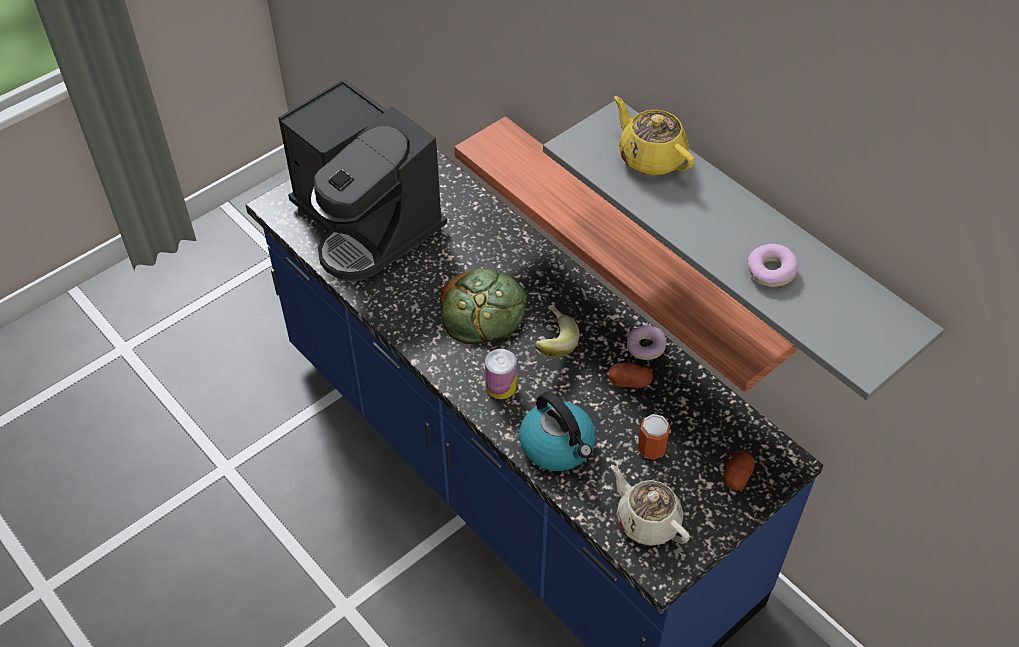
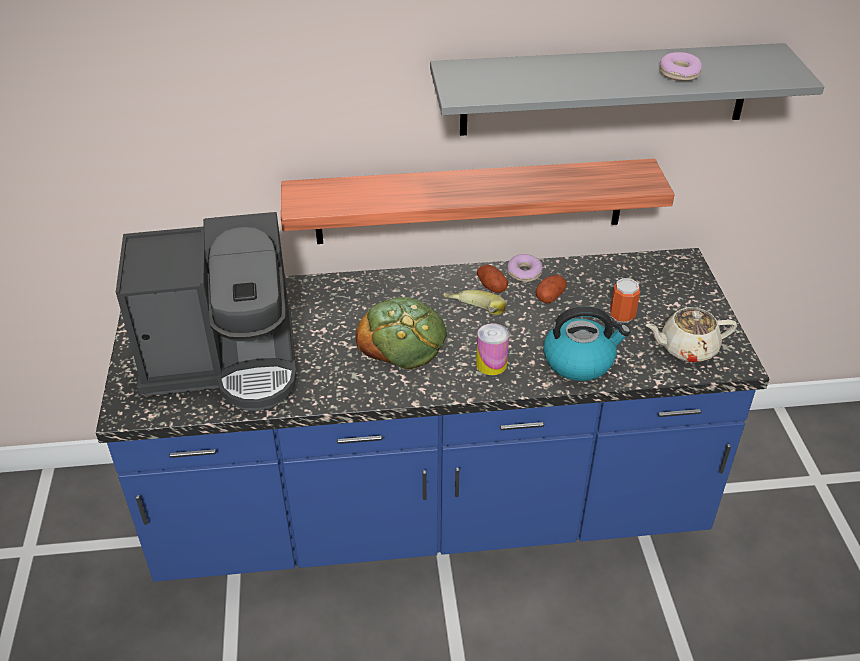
camera: 55 degrees left, 10 degrees down
yellow teapot [614,96,695,175] -> none
potato [723,450,755,491] -> potato moved to [477,265,508,293]

